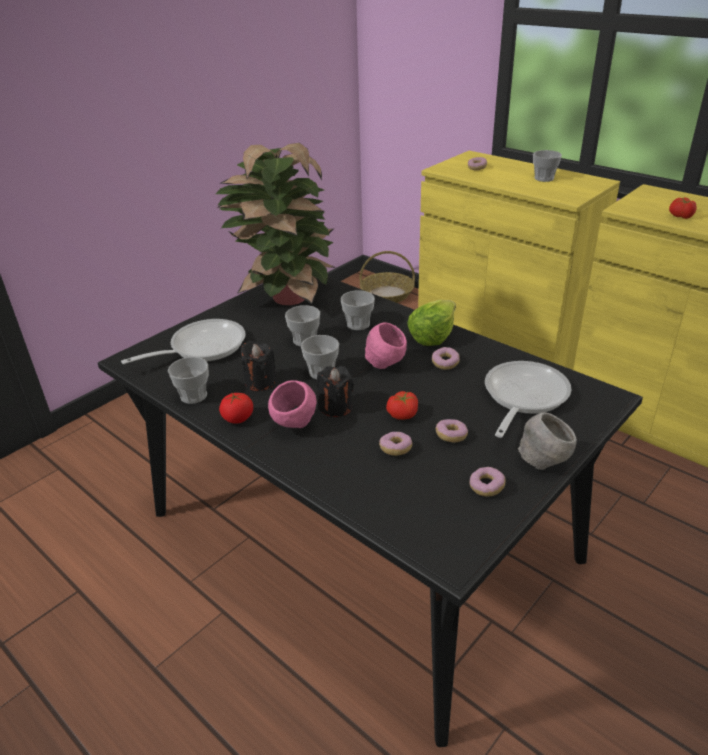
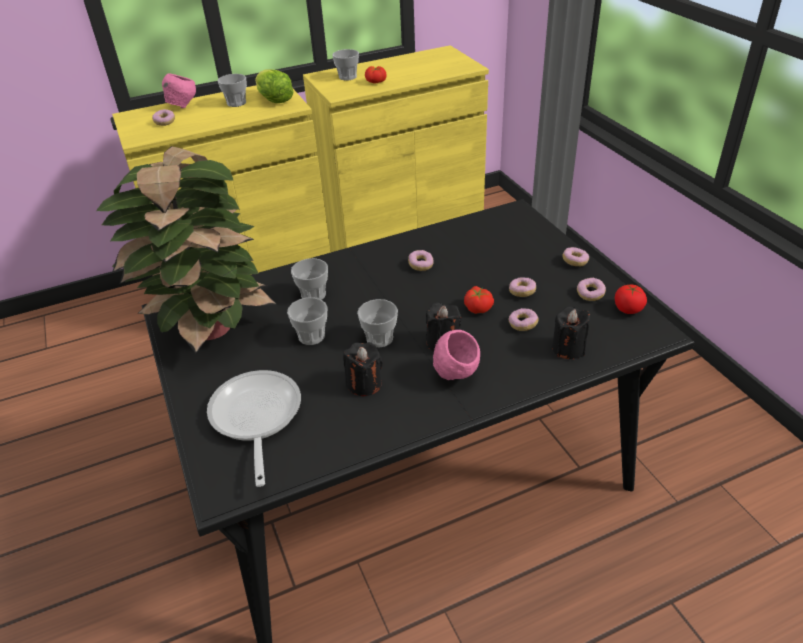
camera: 65 degrees left, 5 degrees up
cup [168,357,208,404] -> cup moved to [332,49,359,80]
tomato [219,393,253,424] -> tomato moved to [615,285,647,314]
basket [360,251,415,303] -> none
pink bowl [365,322,407,369] -> pink bowl moved to [162,74,196,108]
lettuce [407,300,456,346] -> lettuce moved to [255,69,294,103]
frying pan [485,361,572,438] -> none
grey bowl [518,412,577,470] -> donut [562,247,589,266]
none -> black candle [552,306,590,359]

